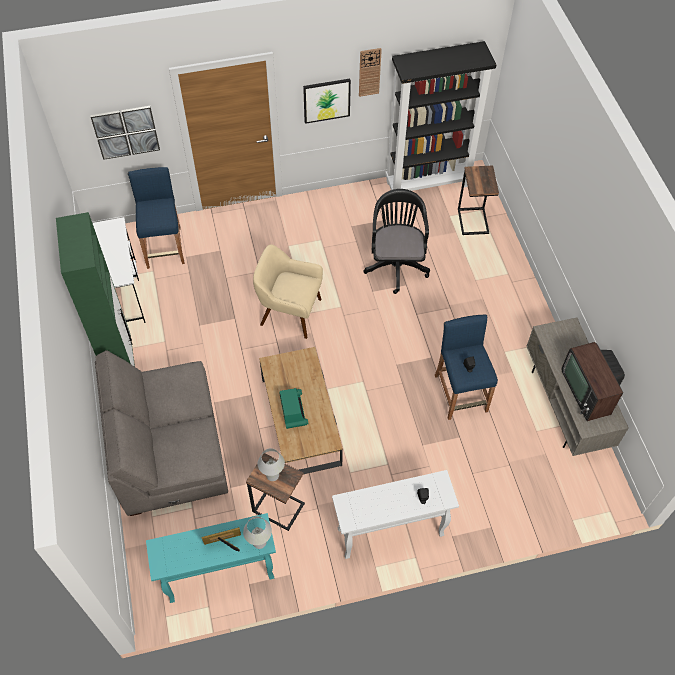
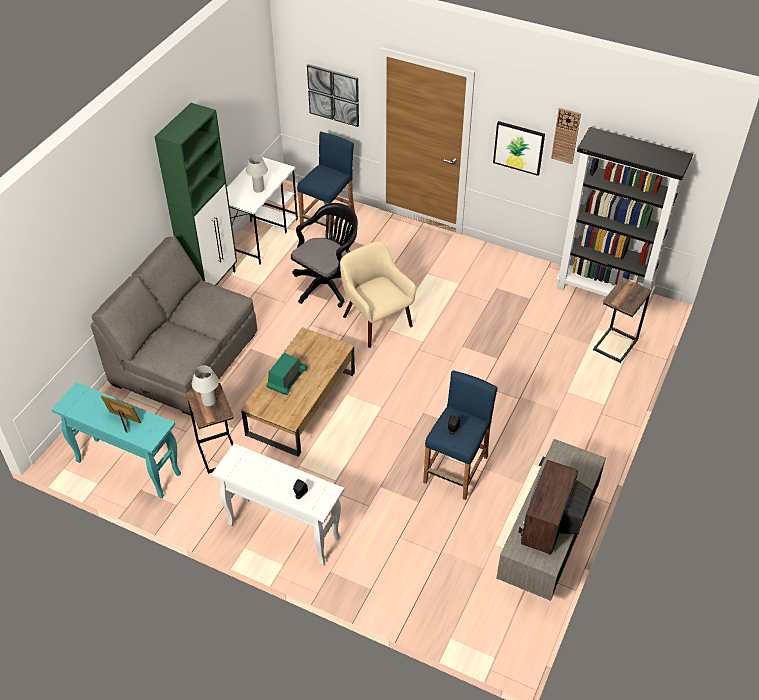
camera: 40 degrees right, 10 degrees down
white table lamp [243,516,272,549] -> white table lamp moved to [246,155,268,193]
black office chair [363,189,430,294] -> black office chair moved to [291,203,358,308]

